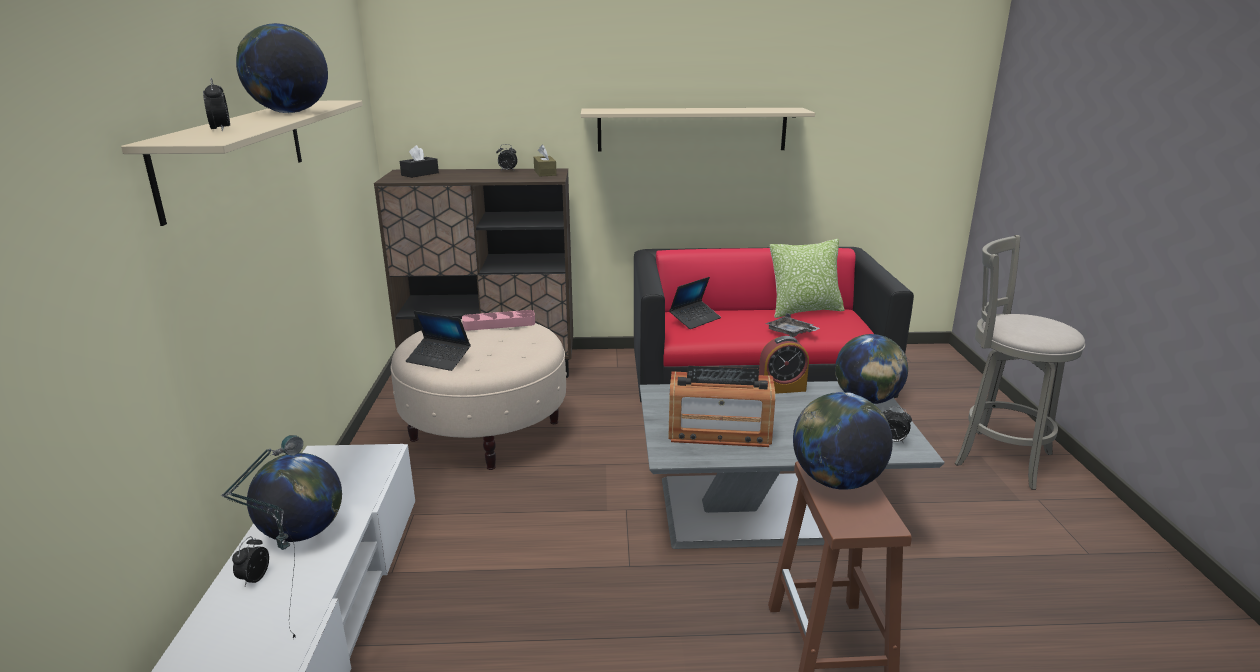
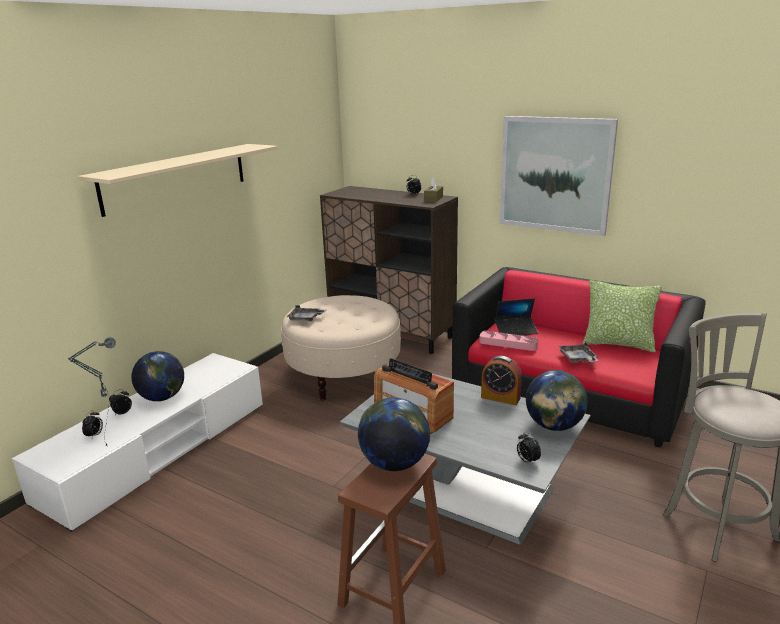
camera: 35 degrees right, 0 degrees up
alarm clock [203,78,230,132] -> alarm clock moved to [82,410,103,438]
globe [236,23,328,113] -> none
black tissue box [400,145,439,178] -> none
laptop [406,311,471,371] -> grey tray [287,305,326,322]
pink tray [462,310,535,331] -> pink tray moved to [479,331,538,351]
beige shelf [581,108,815,151] -> picture [500,116,618,236]

